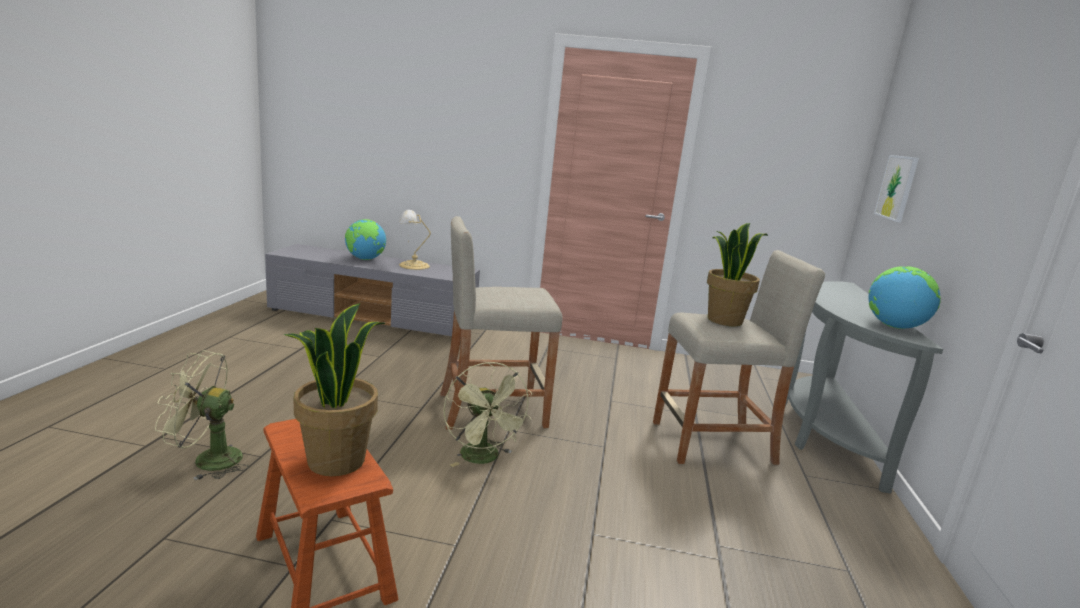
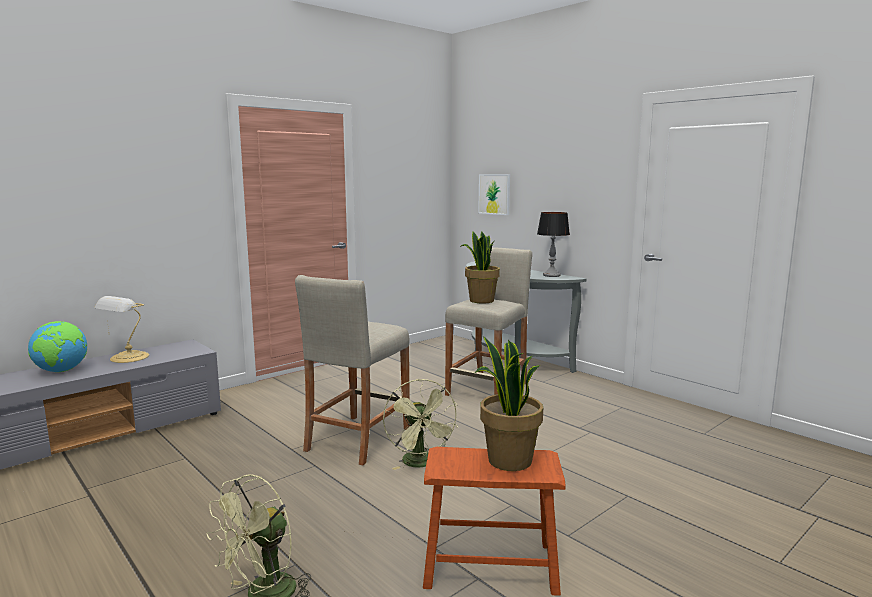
camera: 50 degrees left, 5 degrees down
green fan [443,362,532,467] -> green fan turned 60 degrees clockwise [383,379,458,470]
globe [868,266,941,329] -> table lamp [537,212,570,277]

